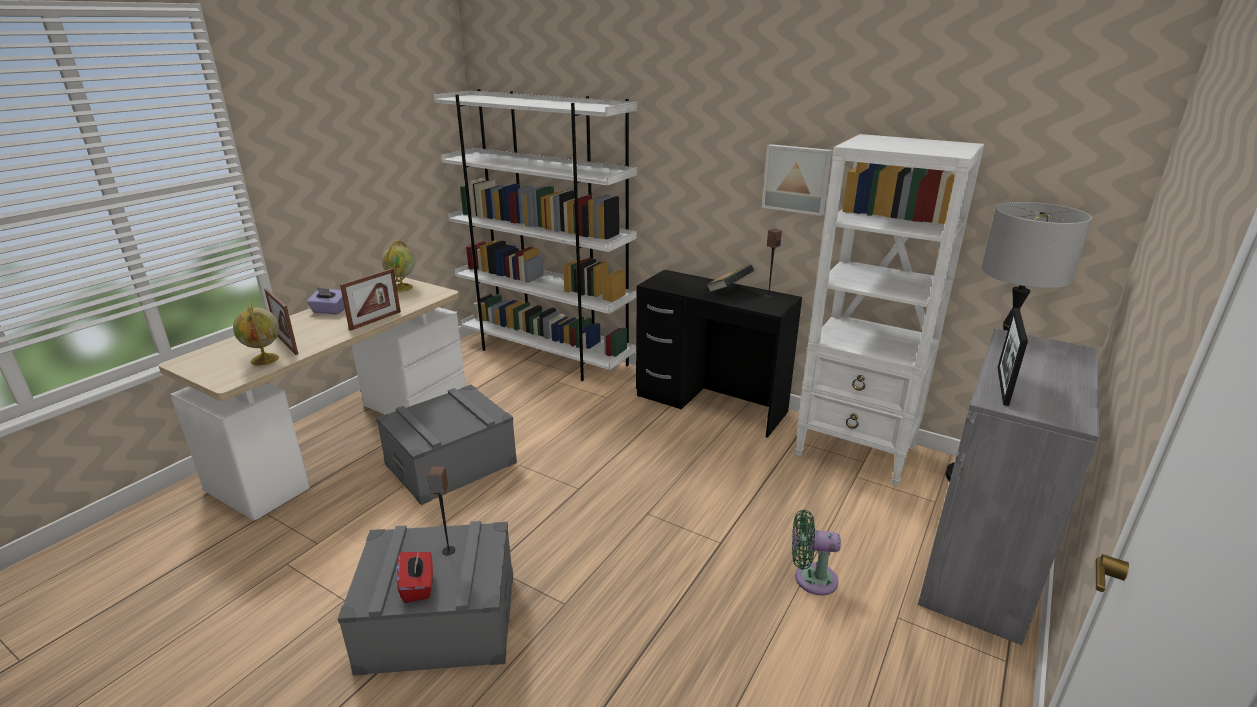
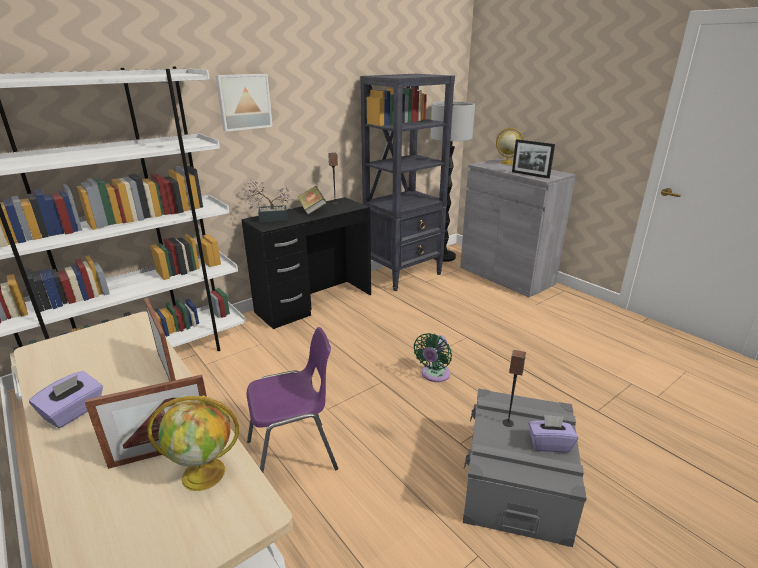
camera: 70 degrees left, 0 degrees up
grey storage box [376,384,517,505] -> purple chair [247,327,338,473]
globe [382,240,415,292] -> globe moved to [496,128,524,165]
red tissue box [397,551,433,603] -> purple tissue box [528,415,578,453]
picture [762,144,832,216] -> picture moved to [215,74,273,132]
green fan [792,510,841,595] -> green fan moved to [413,333,452,382]
white bookcase [795,134,984,486] -> black bookcase [360,74,455,291]
none -> potted plant [244,179,294,222]

